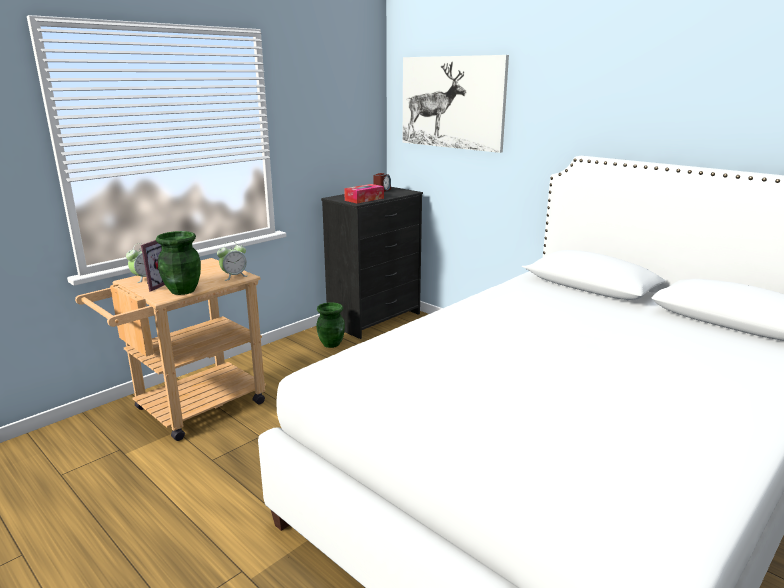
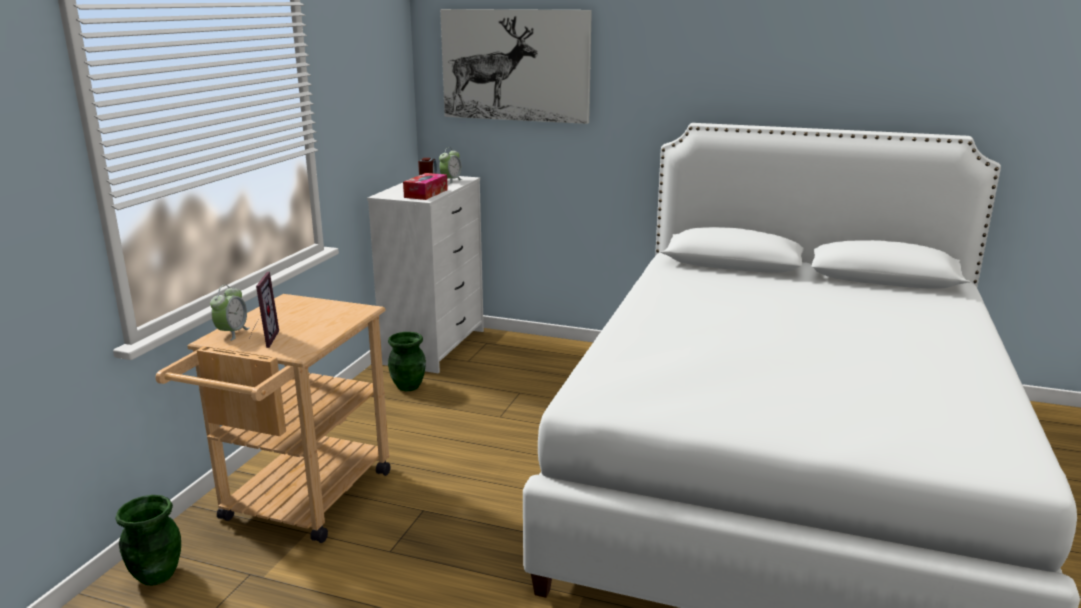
camera: 25 degrees left, 0 degrees up
green vase [156,231,201,295] -> green vase moved to [115,495,181,586]
alarm clock [217,241,247,281] -> alarm clock moved to [439,147,463,184]
black dresser [321,187,423,339] -> white dresser [367,176,484,374]

